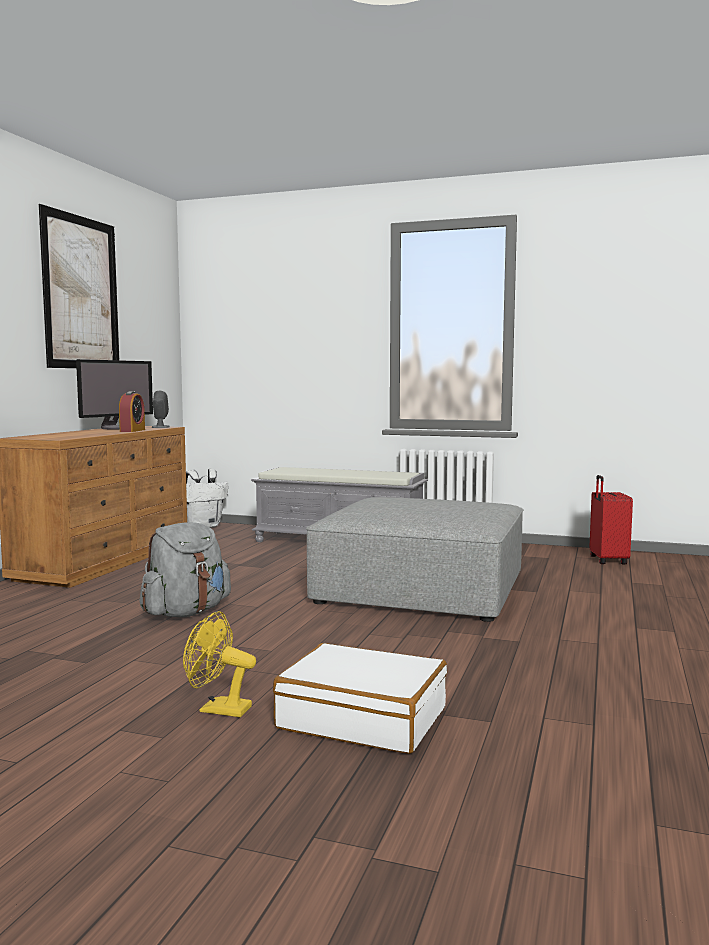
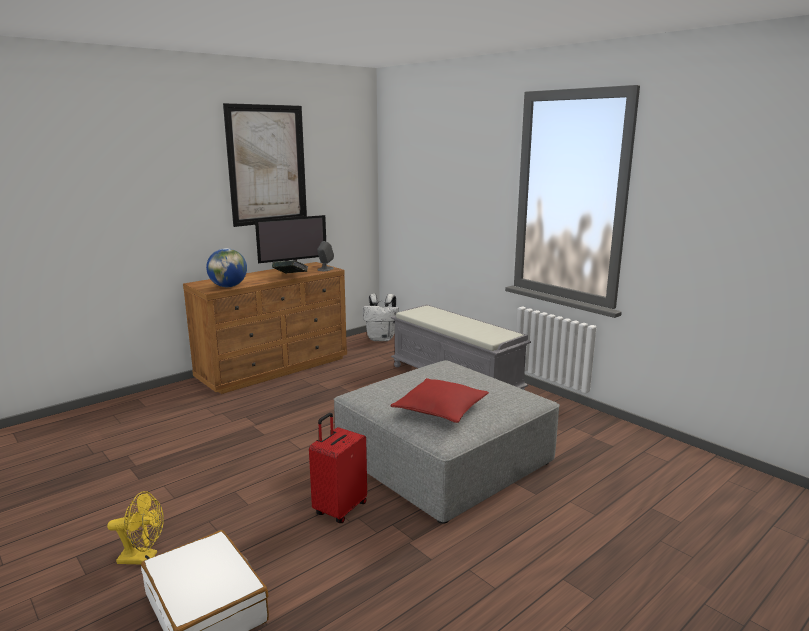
camera: 30 degrees right, 10 degrees up
alarm clock [119,391,145,432] -> book [272,260,308,274]
grey backpack [139,522,231,617] -> none
yellow fan [183,611,256,717] -> yellow fan turned 135 degrees clockwise [107,491,164,564]
red suitcase [590,475,633,564] -> red suitcase moved to [309,413,367,523]
none -> globe [206,248,247,287]
none -> red pillow [391,378,489,423]

